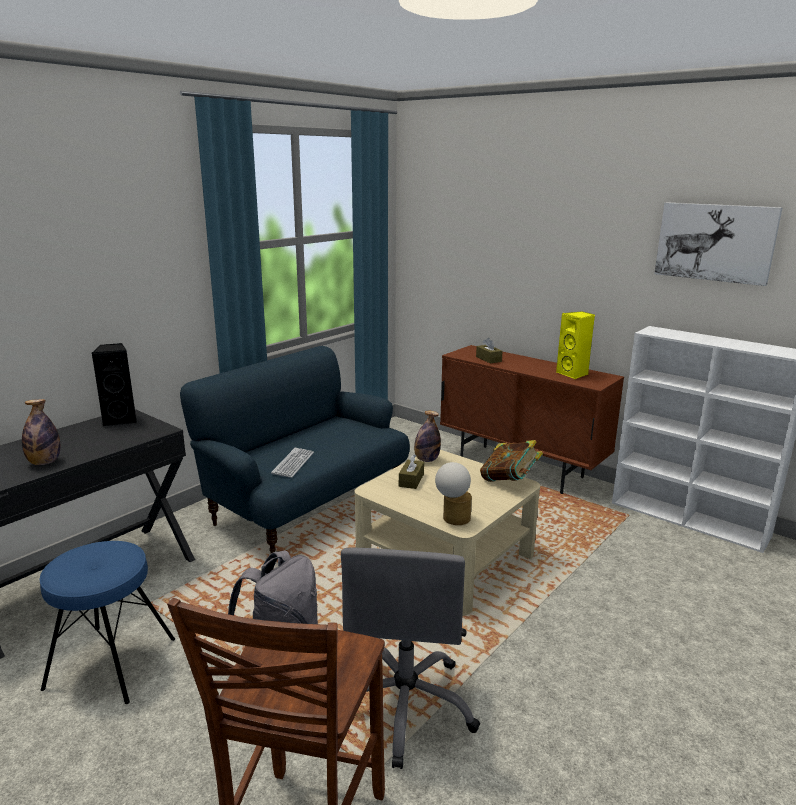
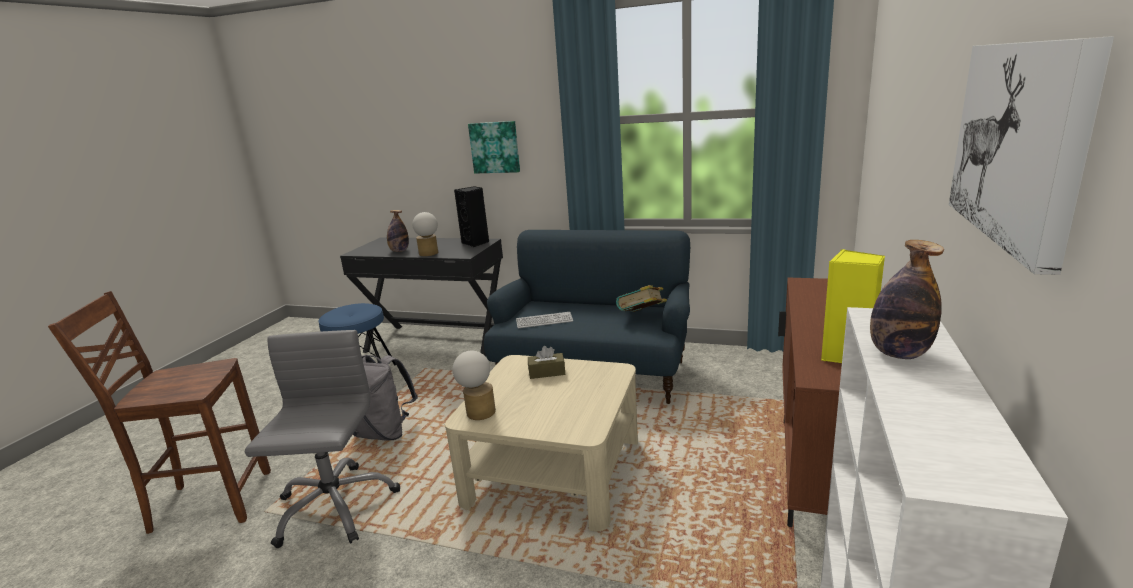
camera: 70 degrees right, 0 degrees up
grey office chair [341,548,480,769] -> grey office chair turned 105 degrees clockwise [245,330,400,548]
bottle [414,411,441,462] -> bottle moved to [870,240,944,359]
brown tissue box [476,338,503,364] -> none
book [480,440,543,482] -> book moved to [616,285,667,312]
none -> table lamp [412,212,438,256]
none -> picture [468,121,520,174]

